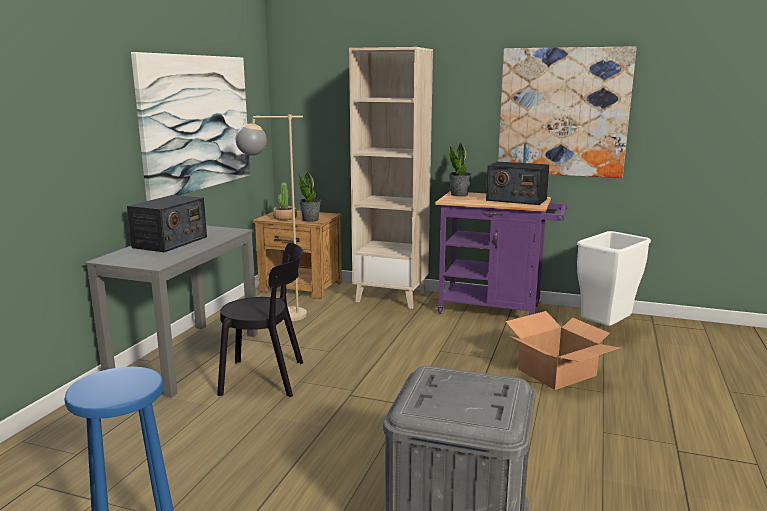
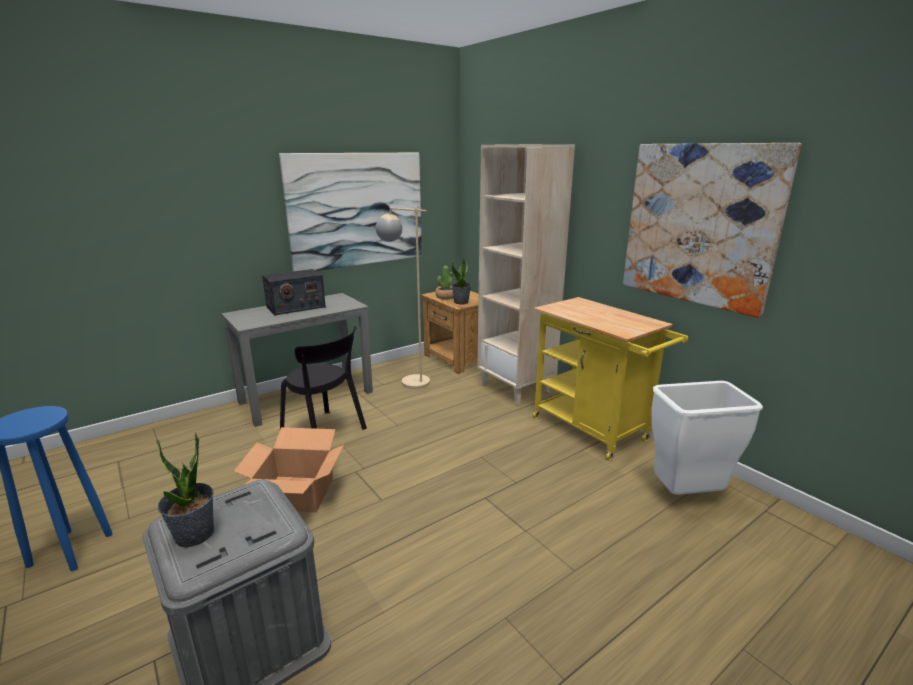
camera: 35 degrees right, 5 degrees up
purple cart [435,191,568,315] -> yellow cart [533,297,688,460]
potted plant [449,142,472,196] -> potted plant moved to [157,432,214,548]
radio [486,161,549,205] -> none
cardboard box [505,311,620,390] -> cardboard box moved to [234,427,344,512]

